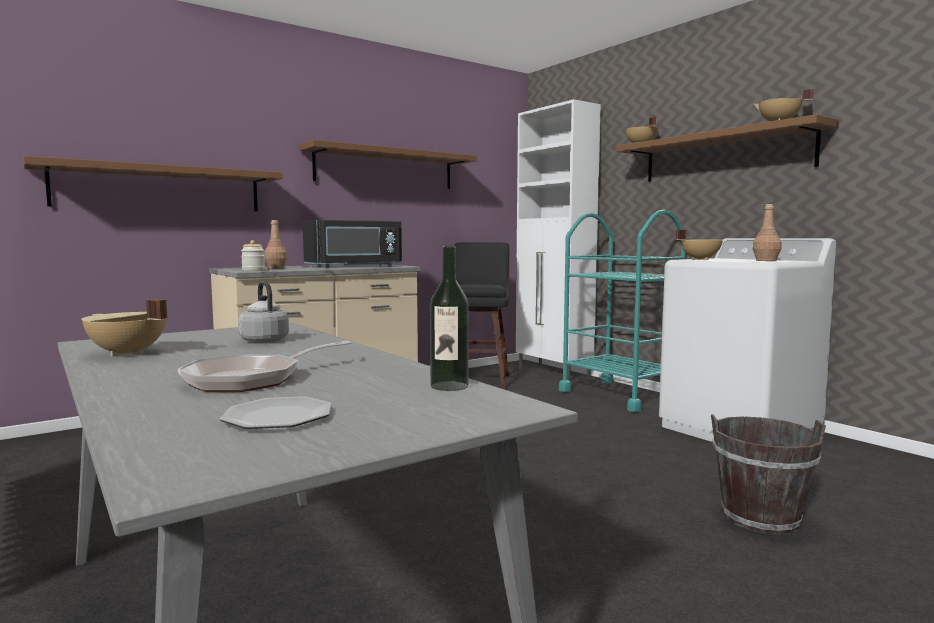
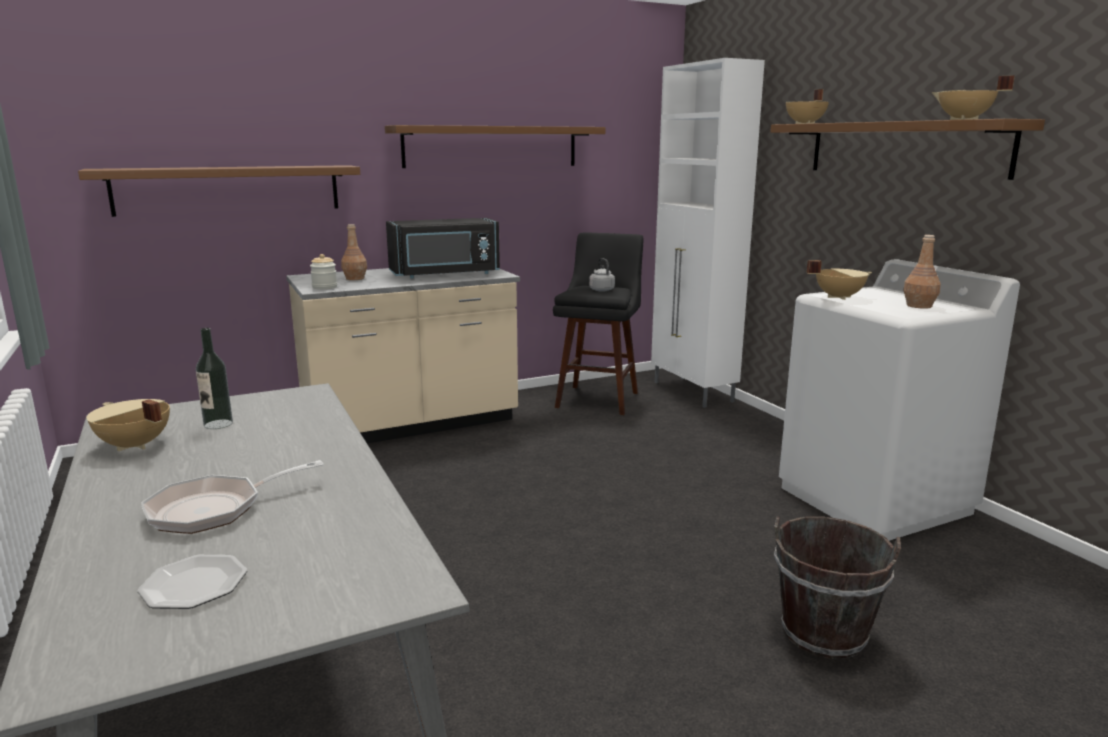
camera: 10 degrees right, 10 degrees up
grey kettle [238,282,289,343] -> grey kettle moved to [589,258,615,292]
bottle [430,246,469,391] -> bottle moved to [196,328,233,429]
turquoise cart [559,210,687,412] -> none

